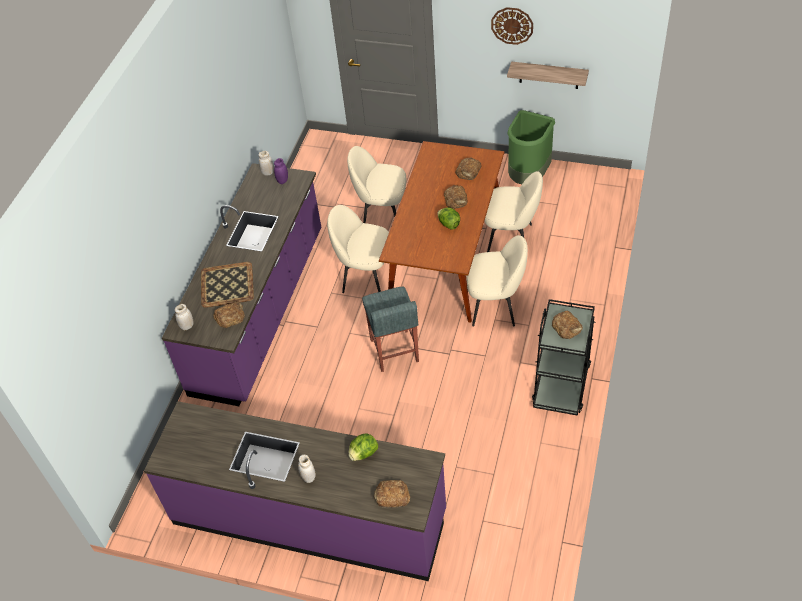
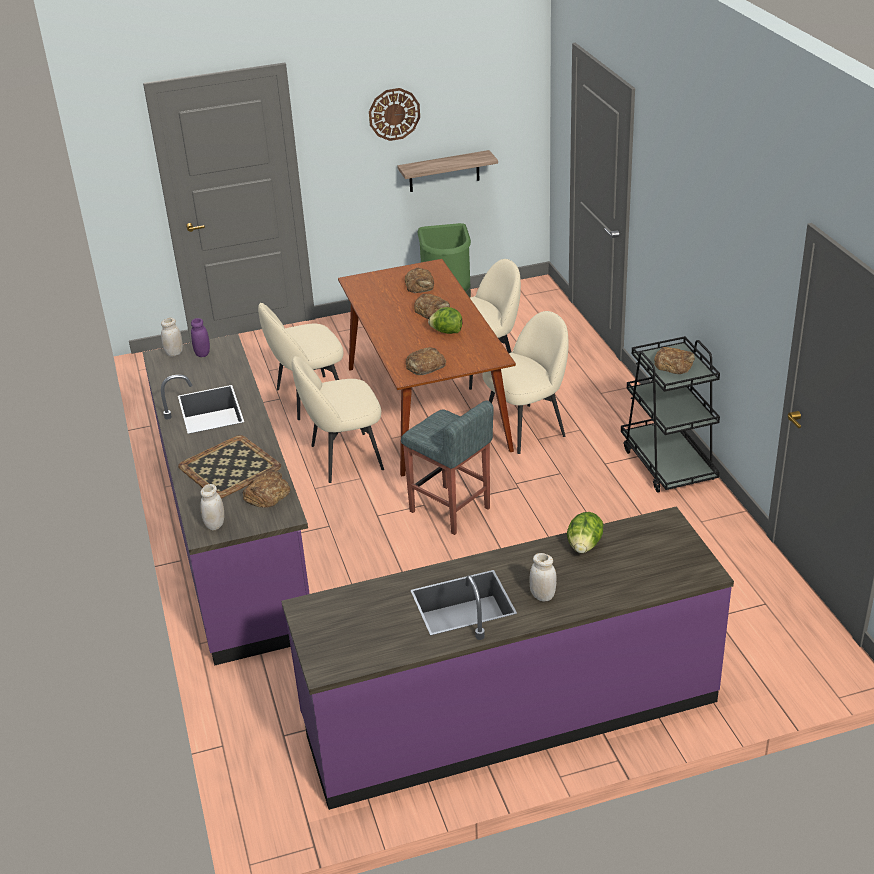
camera: 35 degrees left, 15 degrees down
bread [374,480,410,508] -> bread moved to [406,347,446,375]

